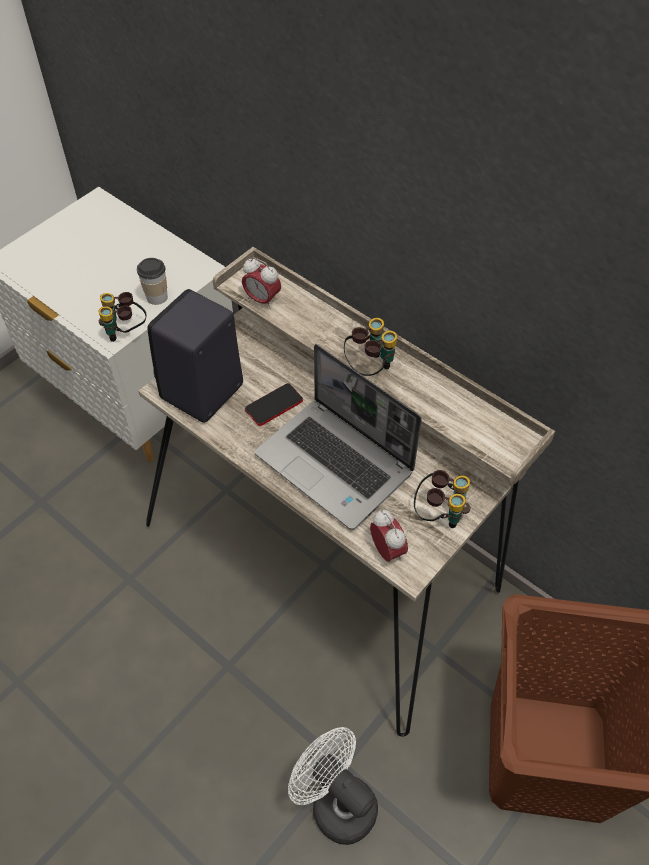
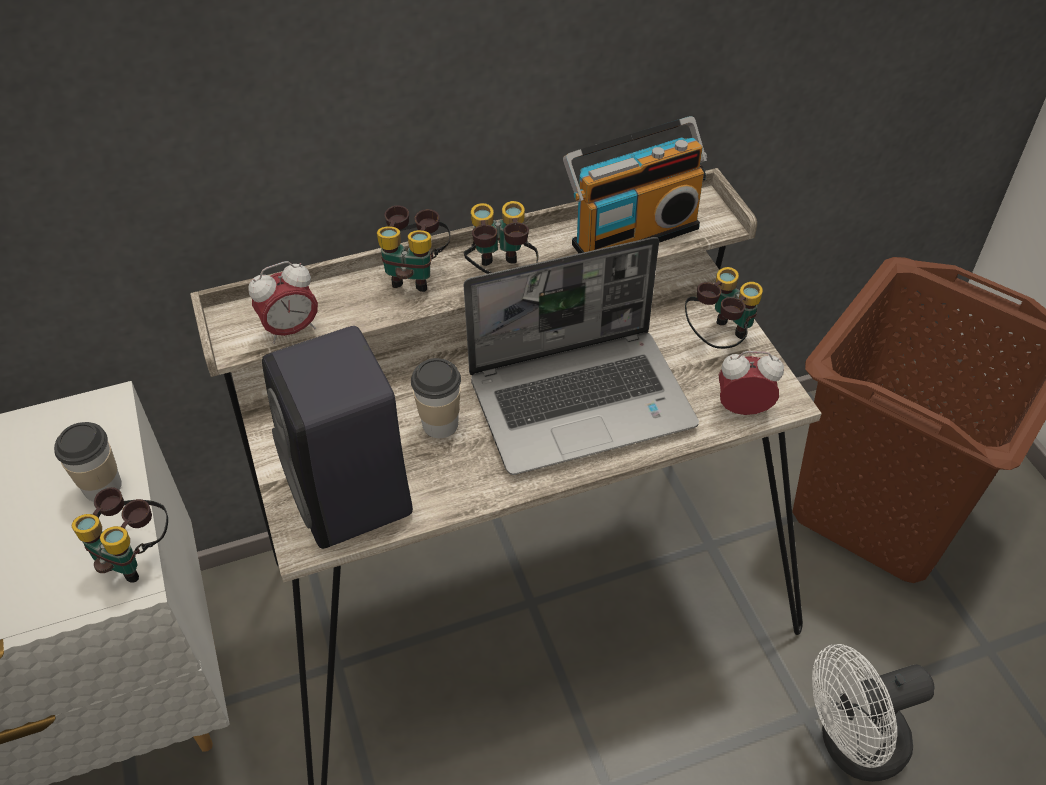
camera: 60 degrees left, 5 degrees down
phone [245,383,303,426] -> cup [411,358,461,438]
none -> binoculars [377,205,450,292]
none -> radio [563,116,707,253]

